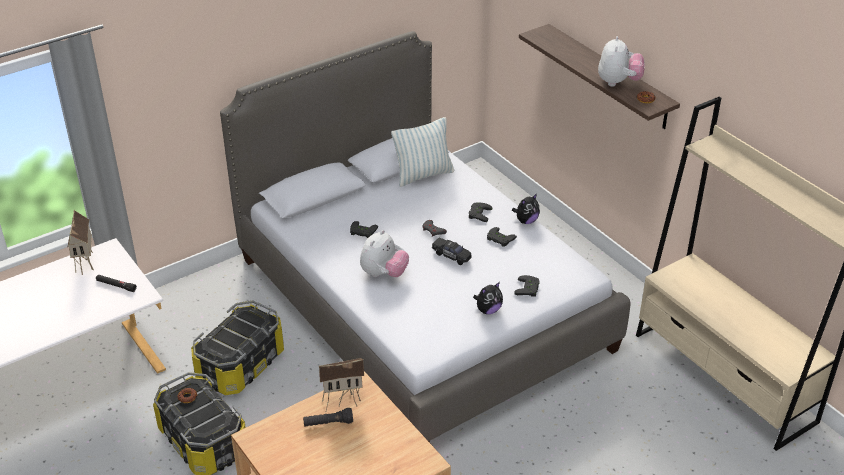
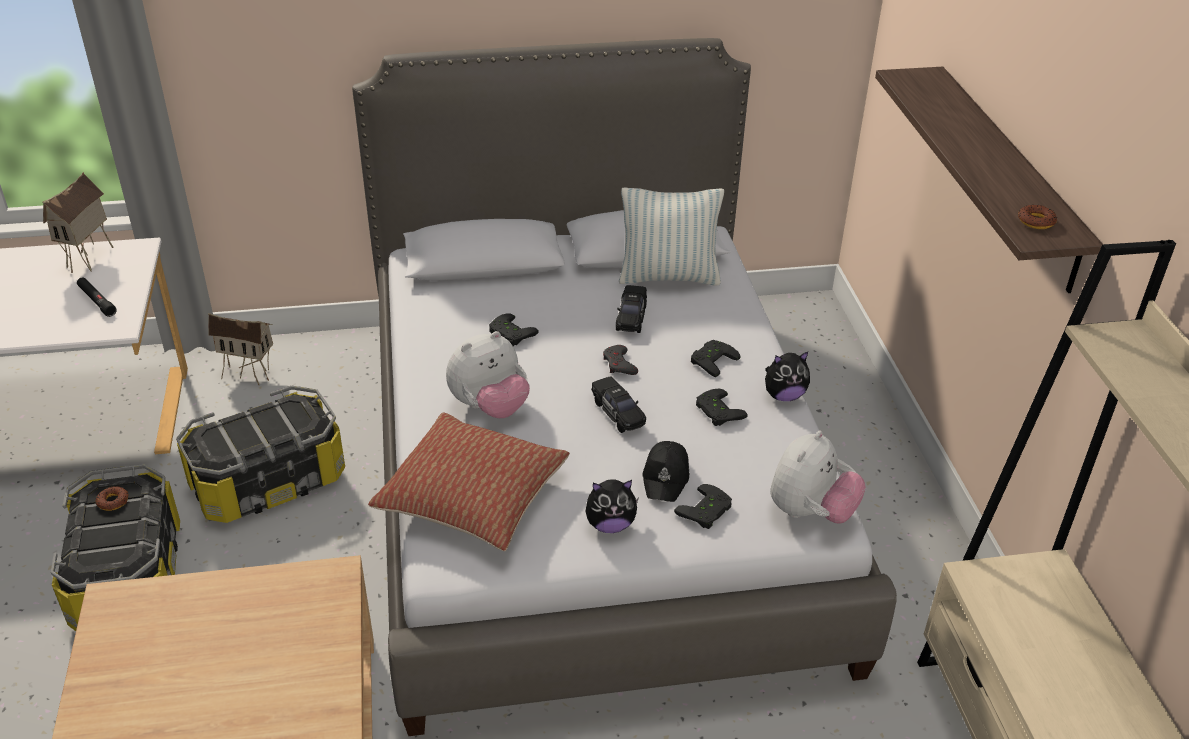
camera: 25 degrees right, 0 degrees up
black flashlight [303,408,353,427] -> none
toy house [319,358,364,411] -> toy house moved to [208,313,273,385]
plush toy [598,36,645,87] -> plush toy moved to [770,431,866,524]
none -> pillow [368,413,570,551]
none -> black toy car [616,285,647,333]
none -> black cap [642,441,689,502]

